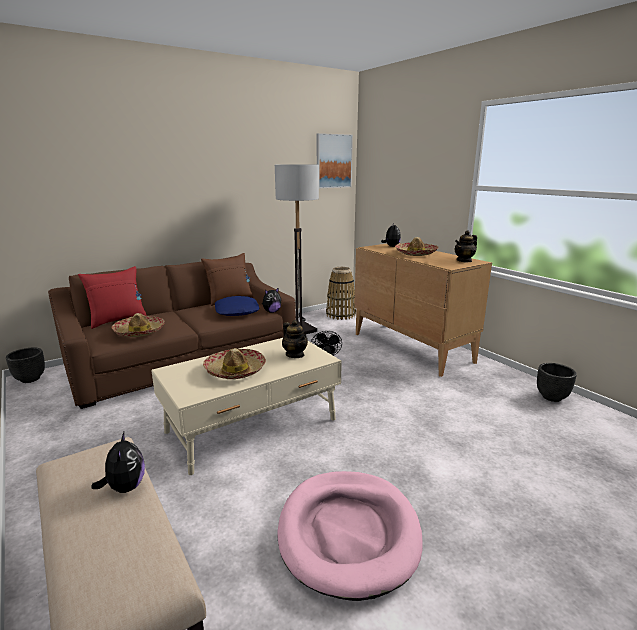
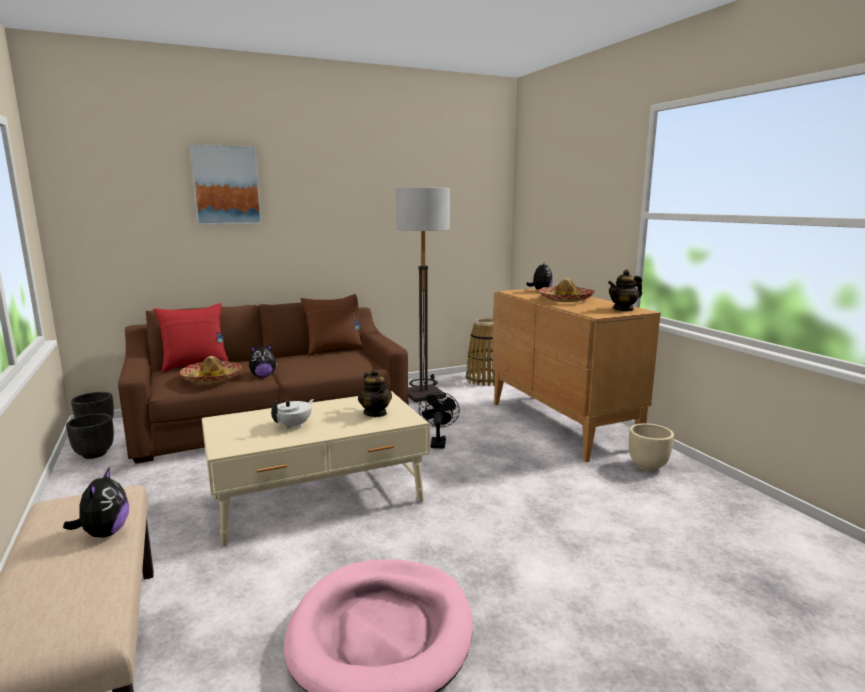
camera: 10 degrees right, 5 degrees down
hat [203,348,266,379] -> white teapot [271,399,314,429]
blue pillow [215,296,259,316] -> none
plush toy [262,287,281,313] -> plush toy moved to [249,344,277,377]
picture [317,133,353,188] -> picture moved to [189,144,262,225]
black planter [537,363,577,402] -> black planter moved to [66,413,114,459]
none -> beige planter [629,423,674,471]

